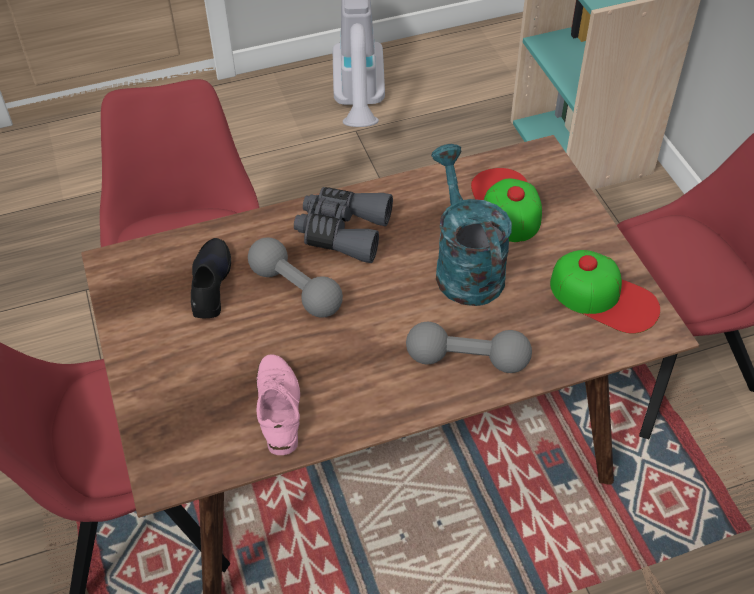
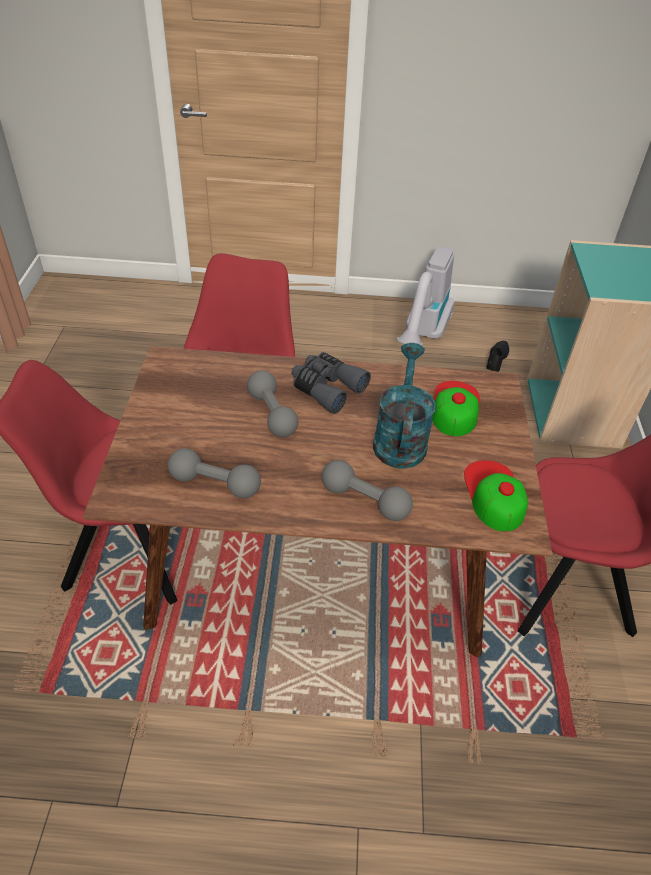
camera: 20 degrees right, 5 degrees down
black shoe [191,238,231,318] -> black shoe moved to [487,341,509,372]
pink shoe [256,354,300,455] -> grey dumbbell [168,448,261,498]
cap [550,250,660,334] -> cap turned 150 degrees counterclockwise [464,460,528,532]

